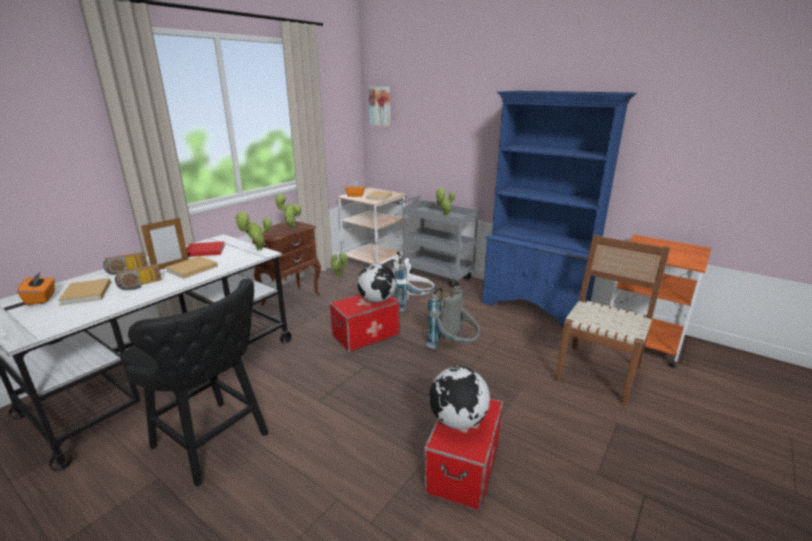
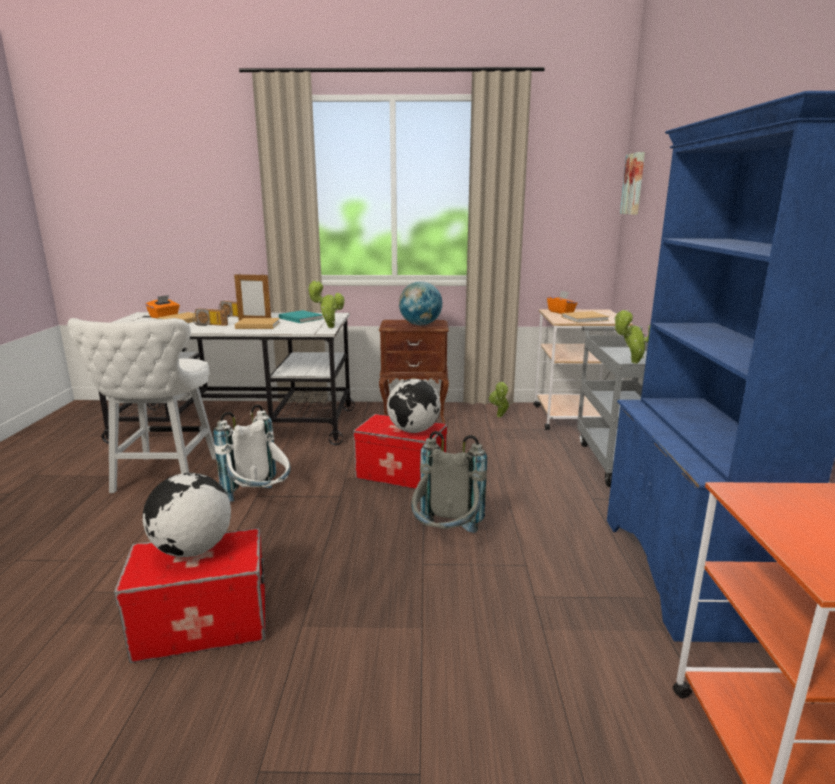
camera: 55 degrees right, 5 degrees down
black stool [121,278,269,487] -> white stool [67,318,216,493]
red book [186,241,225,257] -> turquoise book [279,310,323,323]
potted plant [275,194,301,229] -> globe [399,281,442,325]
white backpack [392,251,435,312] -> white backpack moved to [213,404,291,502]
chair [555,234,670,405] -> none

